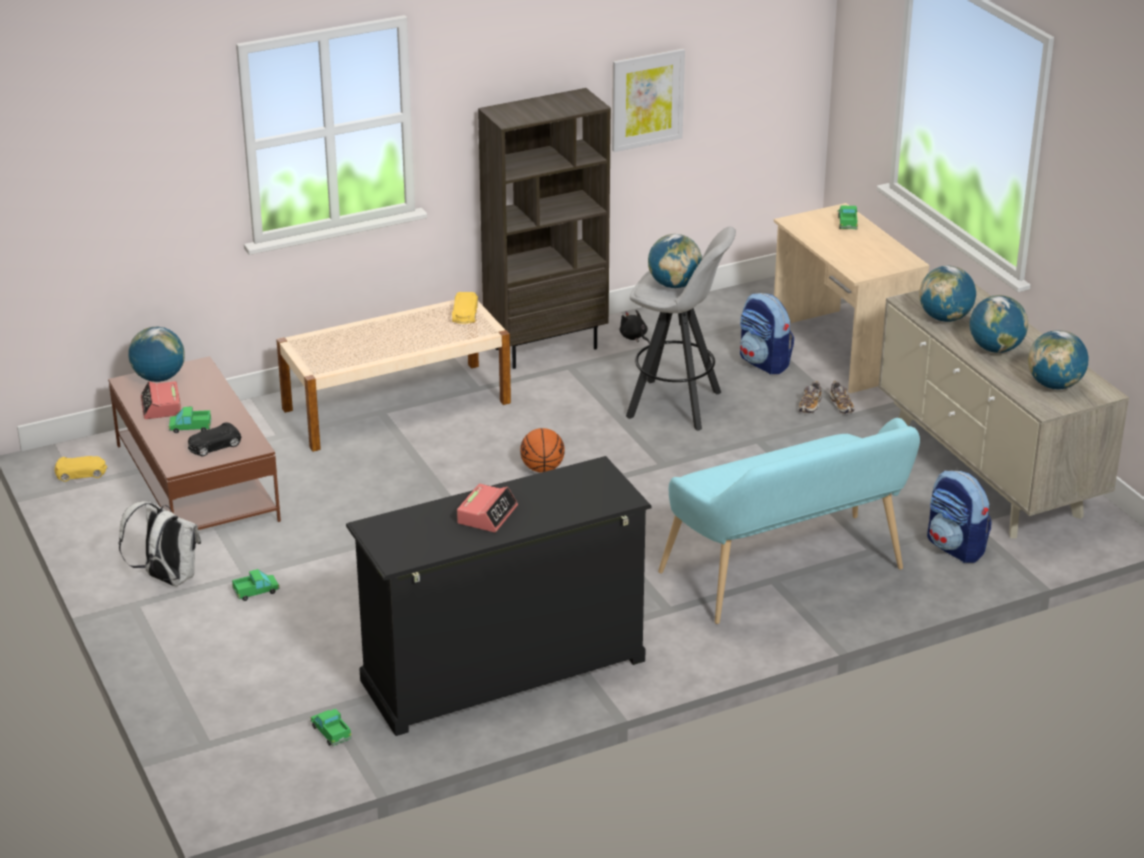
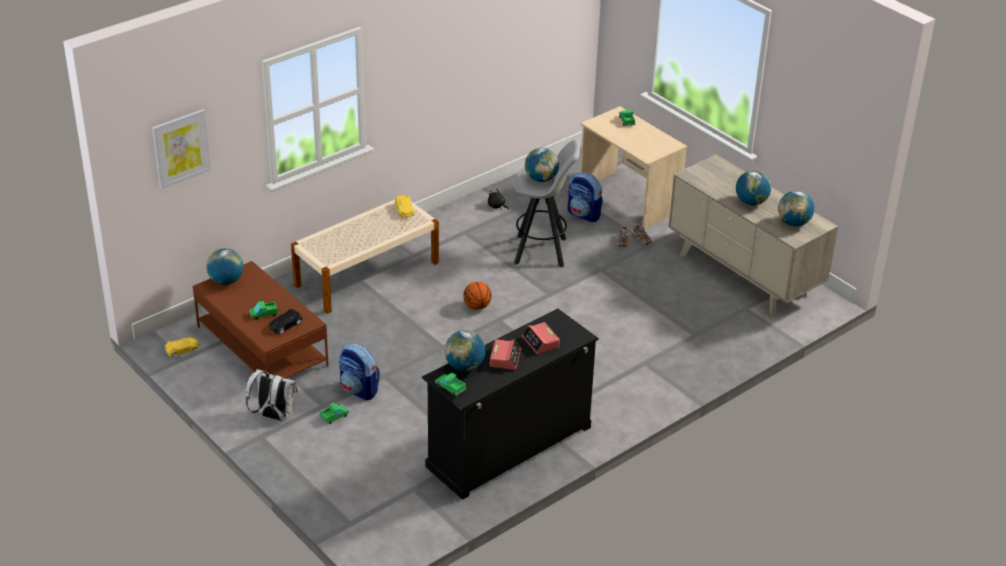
camera: 15 degrees left, 5 degrees up
alarm clock [141,381,181,419] -> alarm clock moved to [522,322,560,354]
toy truck [310,709,352,746] -> toy truck moved to [435,373,466,396]
brown bookcase [478,88,611,369] -> none
picture [612,48,685,152] -> picture moved to [152,109,211,189]
turquoise bench [658,418,920,624] -> none
globe [919,265,976,322] -> globe moved to [444,330,485,371]
backpack [927,470,992,563] -> backpack moved to [339,343,380,400]

